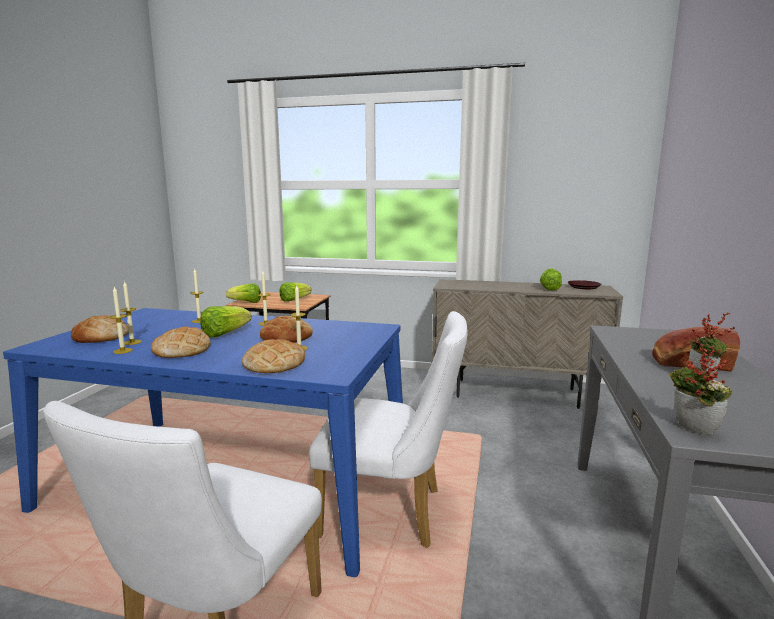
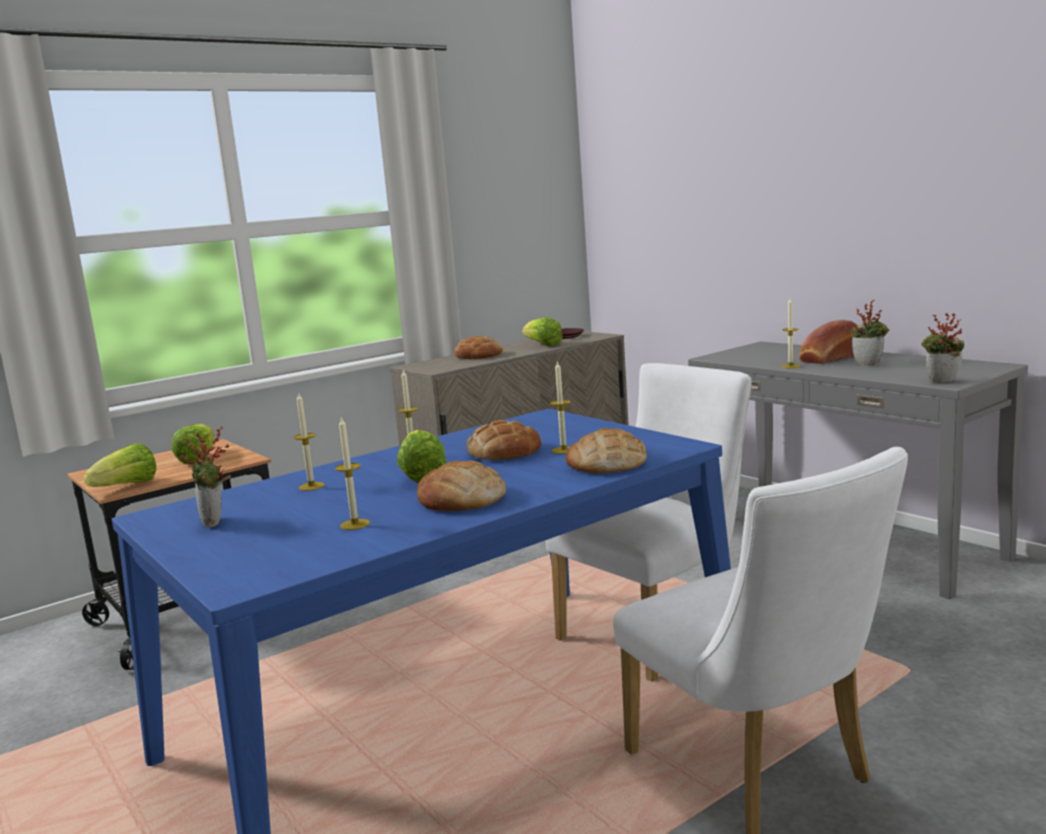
camera: 50 degrees left, 0 degrees up
bread [71,315,129,343] -> bread moved to [454,335,503,359]
candle [110,287,133,354] -> candle moved to [781,299,800,368]
none -> potted plant [180,427,231,527]

